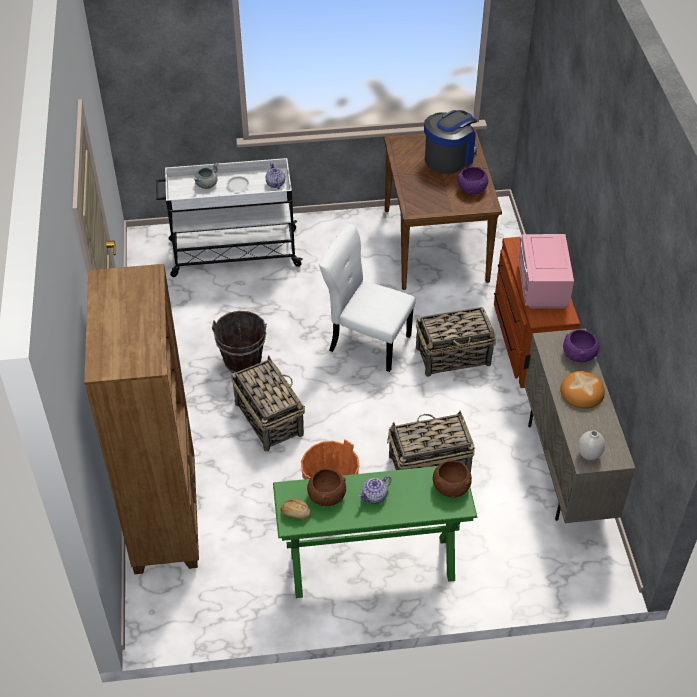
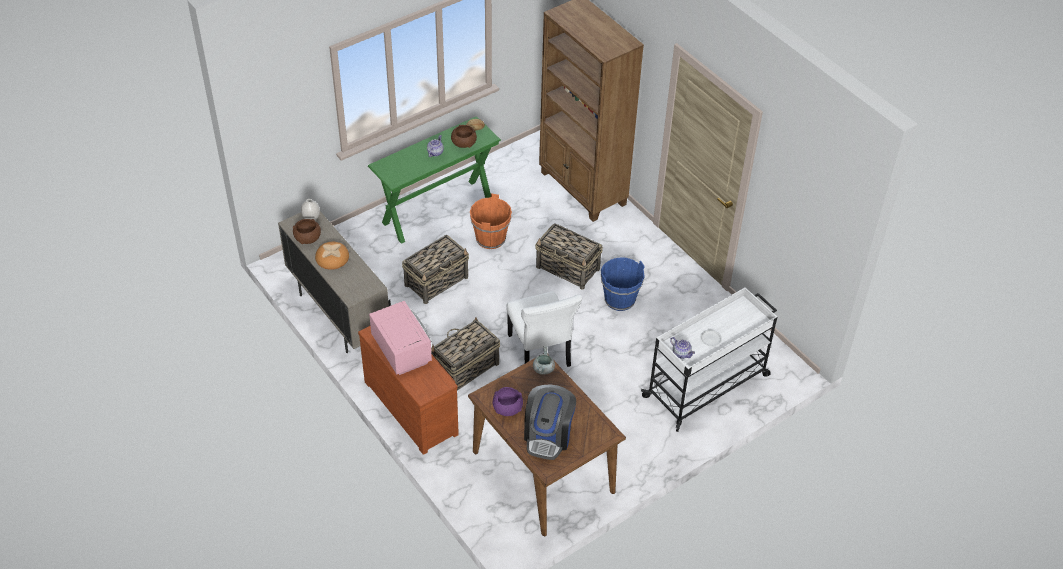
camera: 150 degrees right, 0 degrees up
grey cooking pot [194,163,219,189] -> grey cooking pot moved to [533,346,555,374]
brown bucket [212,311,267,373] -> blue bucket [601,258,645,311]
white chair [319,224,415,372] -> white chair turned 75 degrees clockwise [506,291,582,367]
brown bowl [433,459,472,498] -> brown bowl moved to [293,219,321,244]
purple bowl [563,330,599,362] -> none

